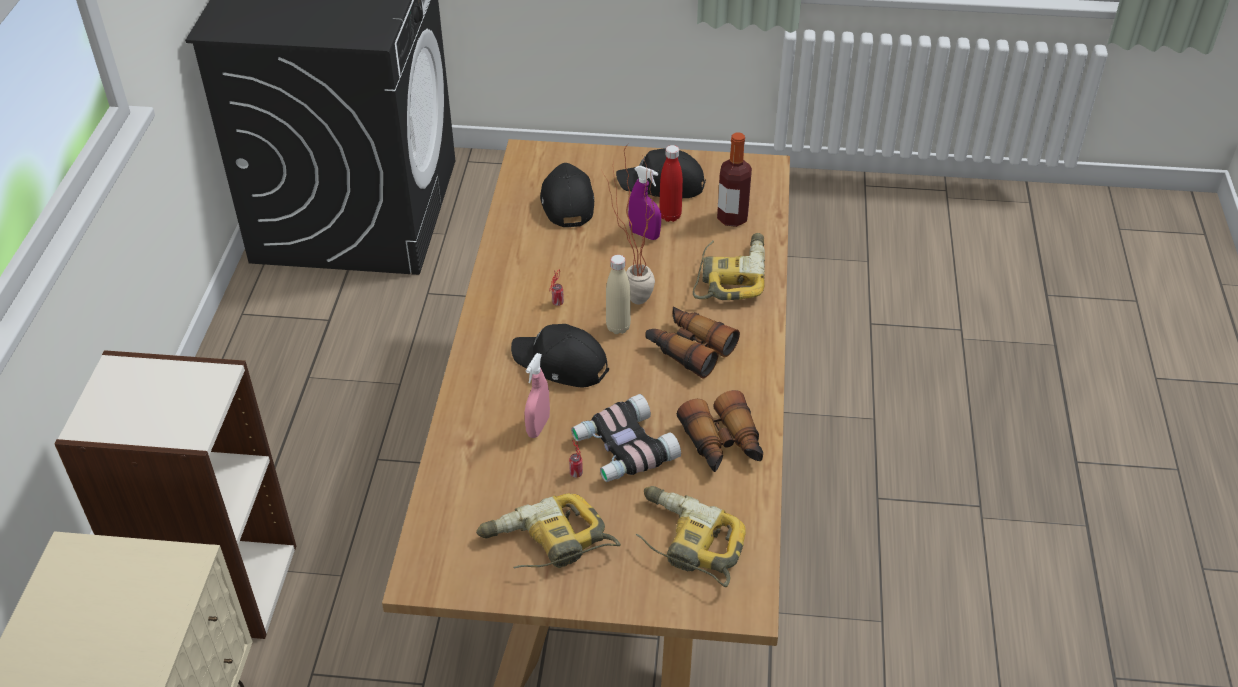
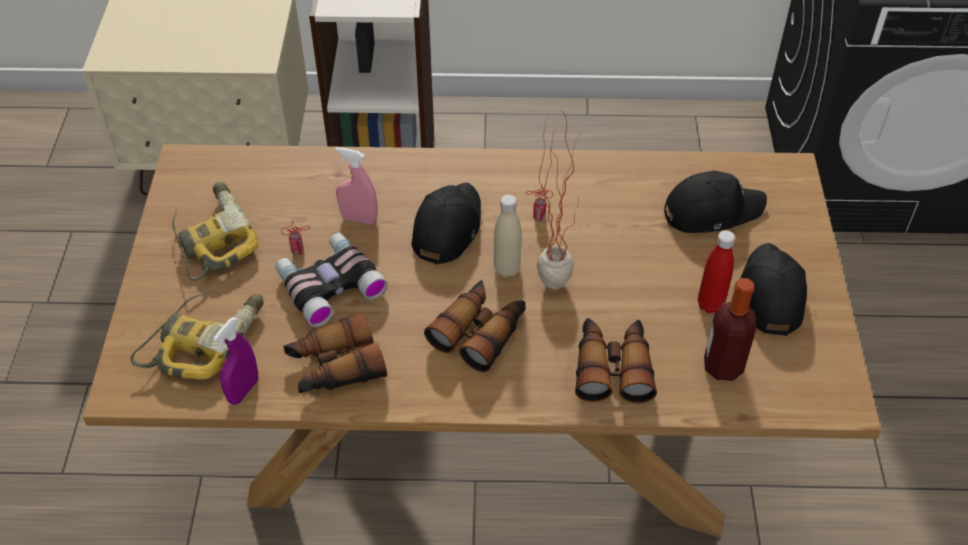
camera: 85 degrees right, 5 degrees up
purple spray bottle [628,166,661,240] -> purple spray bottle moved to [213,317,258,405]
power drill [693,233,765,300] -> binoculars [575,318,657,403]

